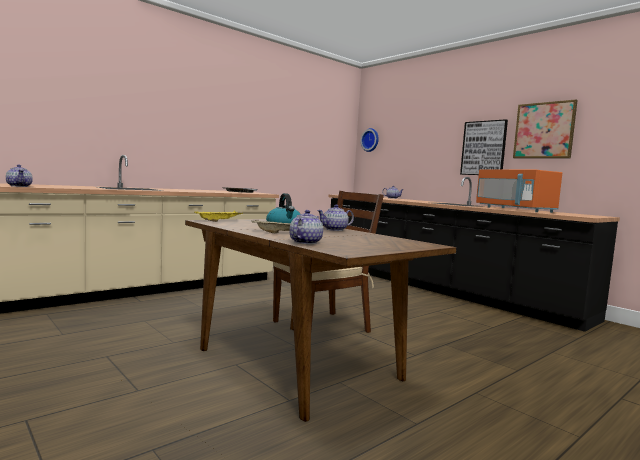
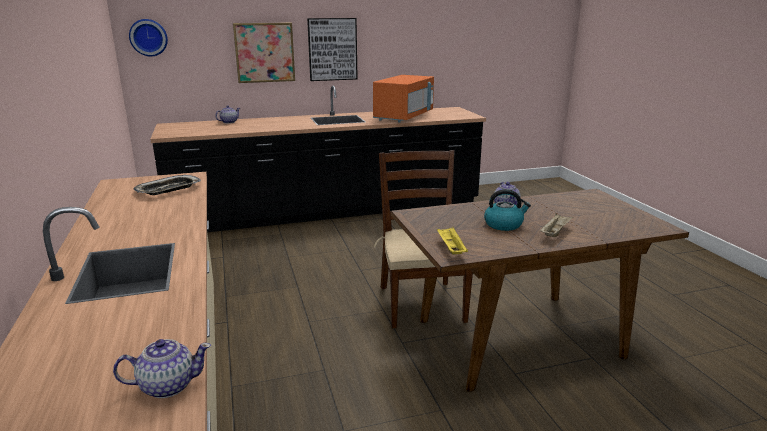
camera: 65 degrees left, 15 degrees up
teapot [289,210,323,244] -> none
orange microwave [476,169,562,213] -> orange microwave turned 60 degrees counterclockwise [373,75,434,122]
picture [513,100,578,158] -> picture moved to [233,23,295,83]

